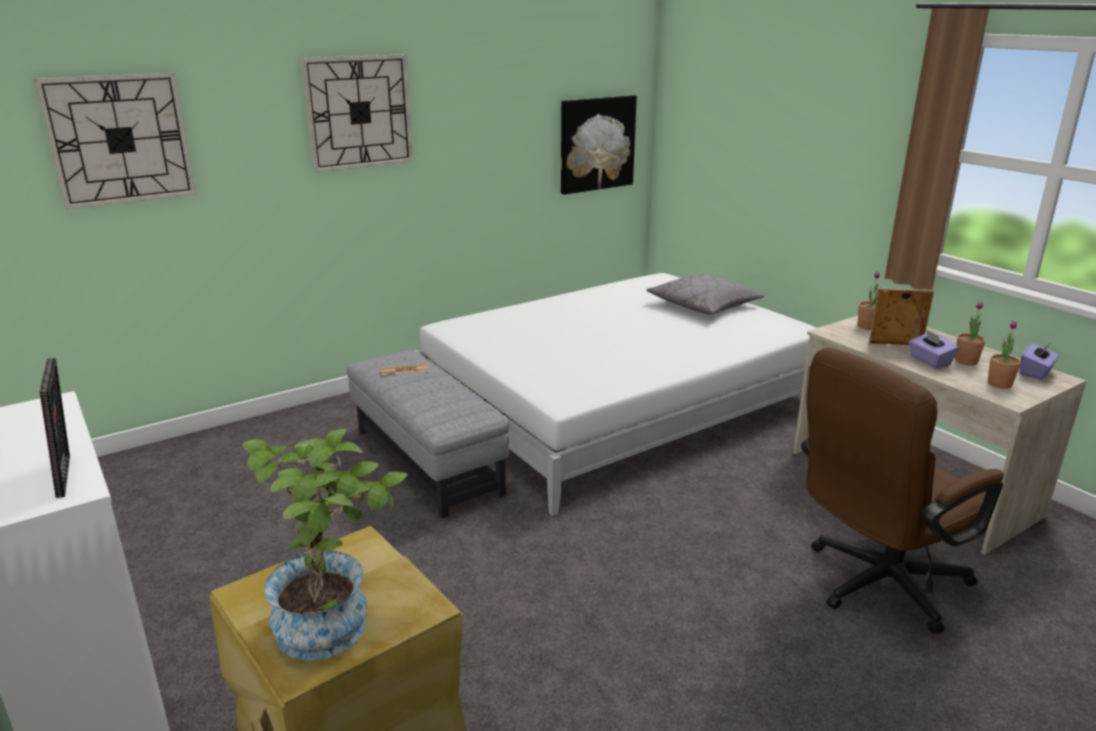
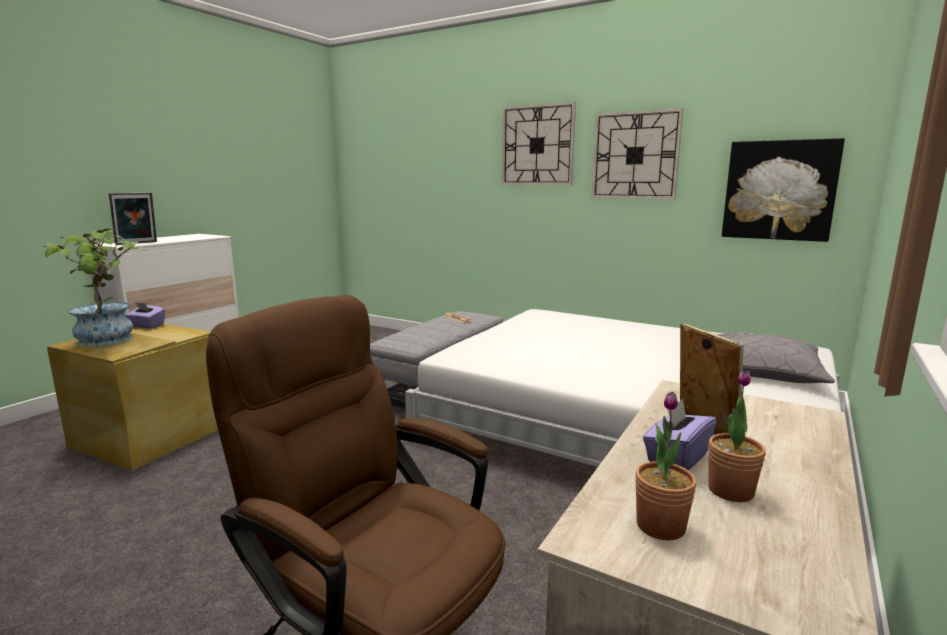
camera: 65 degrees right, 10 degrees down
wall clock [34,73,196,210] -> wall clock moved to [591,108,683,200]
potted plant [858,272,880,330] -> none
purple tissue box [1020,343,1059,380] -> purple tissue box moved to [125,302,165,329]

